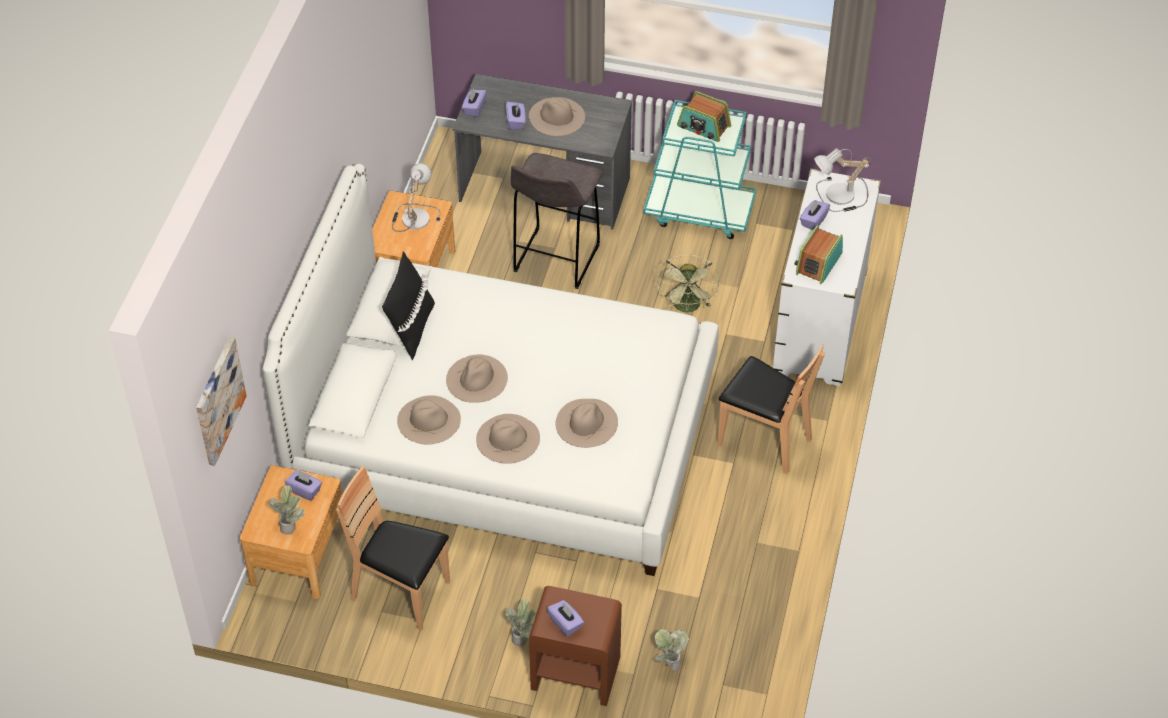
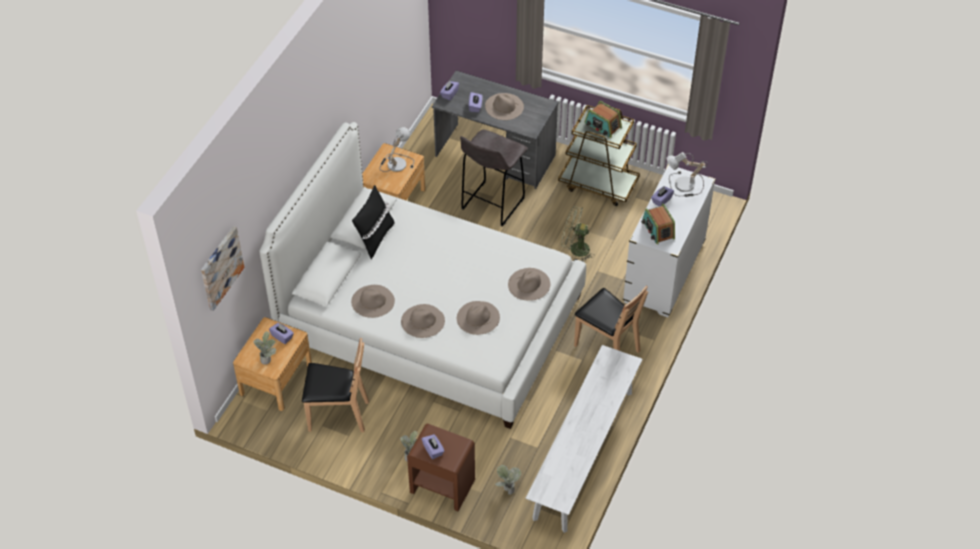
camera: 10 degrees right, 0 degrees up
brown chair [336,466,450,631] -> brown chair turned 150 degrees clockwise [302,338,369,432]
beige hat [446,355,508,403] -> beige hat moved to [508,268,550,301]
turquoise cart [643,99,757,239] -> brown cart [558,105,640,206]
green fan [657,254,720,313] -> green fan turned 90 degrees clockwise [561,206,595,262]
radio [795,225,843,284] -> radio turned 60 degrees counterclockwise [641,204,675,244]
none -> white bench [526,345,643,533]

